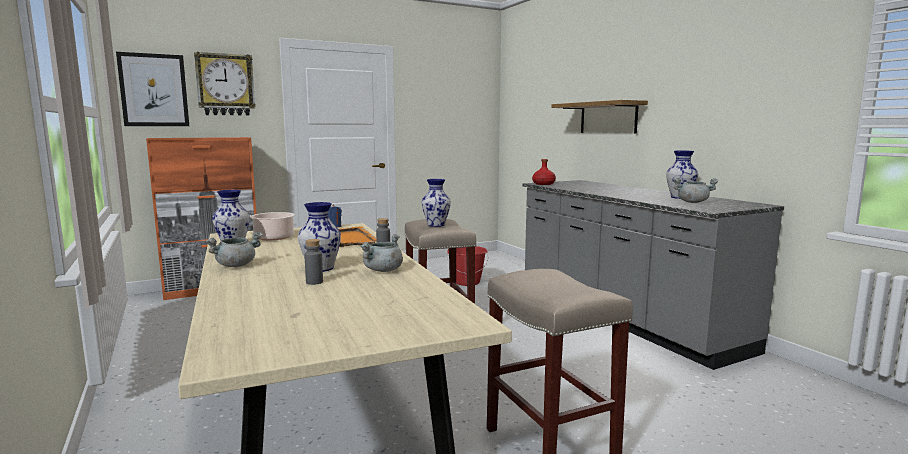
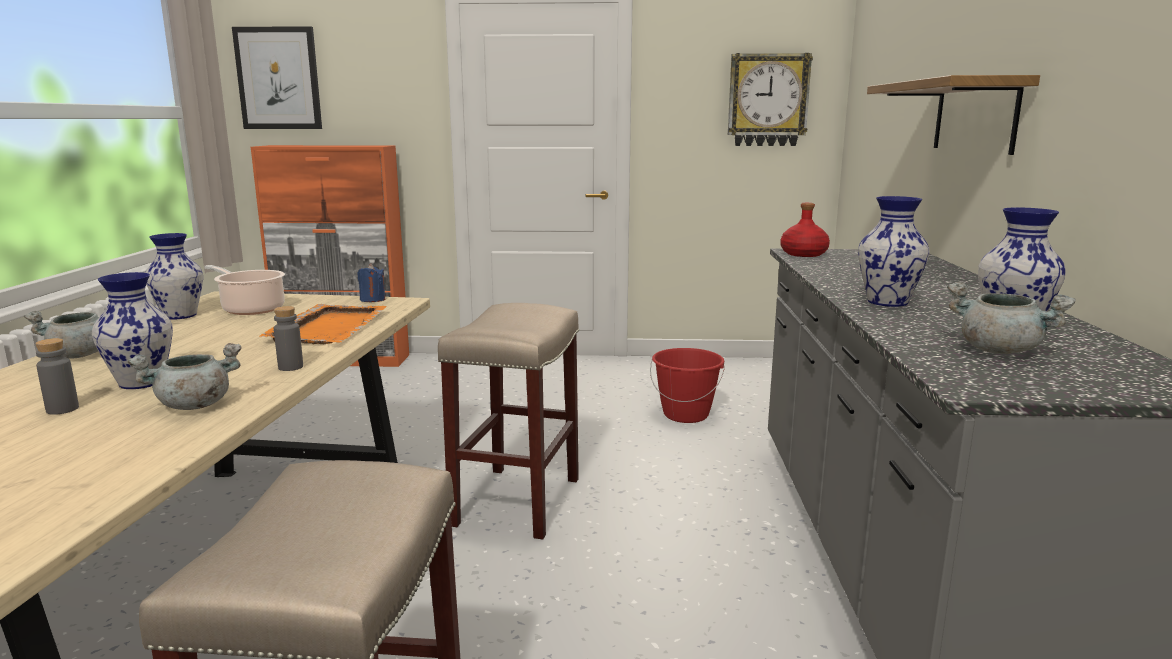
camera: 30 degrees right, 5 degrees up
wall clock [194,52,256,116] -> wall clock moved to [728,53,813,146]
vase [422,179,451,227] -> vase moved to [858,196,930,307]

